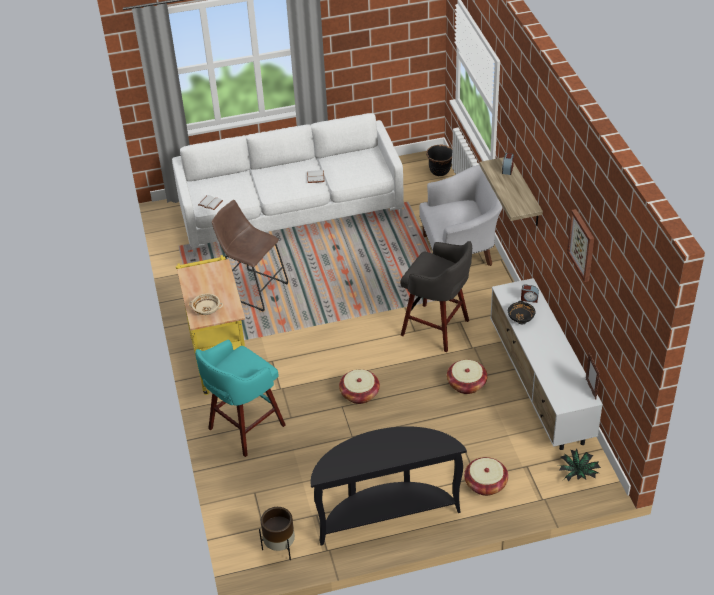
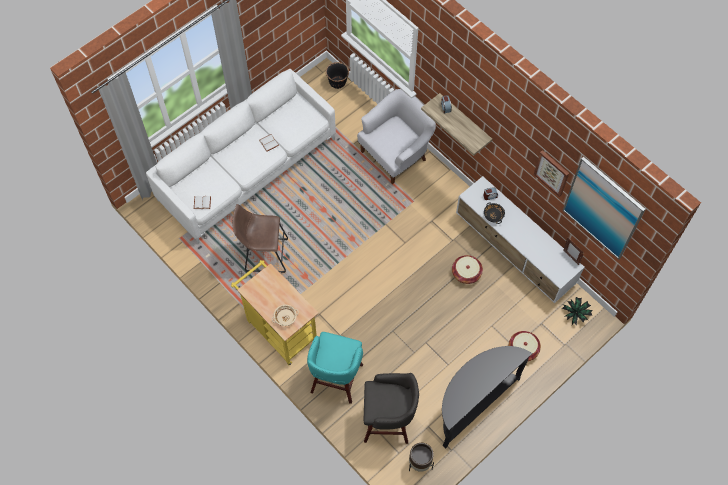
camera: 30 degrees left, 20 degrees up
basket [339,369,380,404] -> none
grey stool [401,241,472,352] -> grey stool moved to [364,373,419,444]
none -> picture [563,157,645,259]

